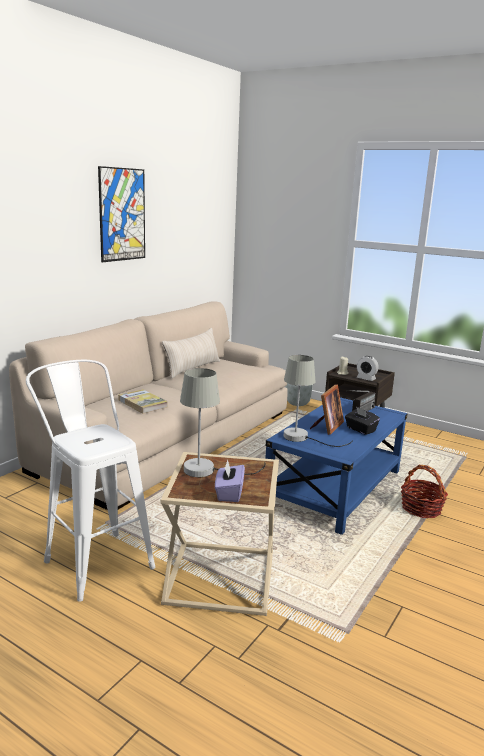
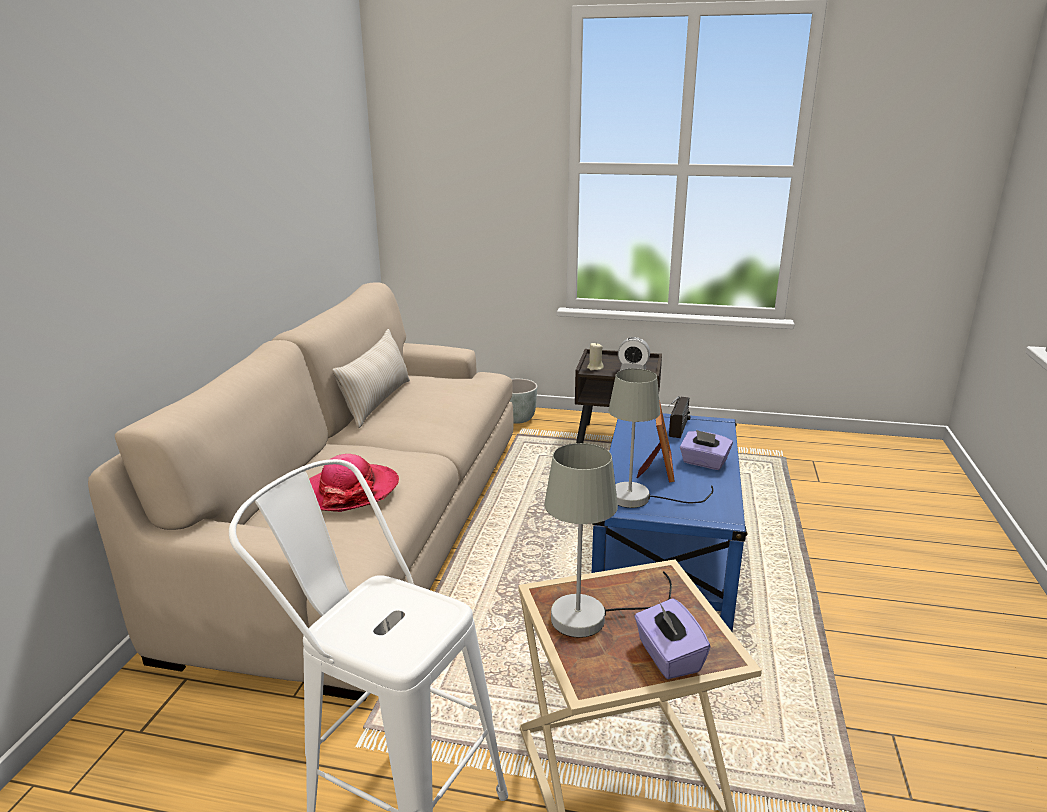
camera: 20 degrees left, 5 degrees up
picture [98,166,145,262] -> none
book [118,389,168,414] -> hat [309,454,399,512]
black tissue box [345,407,380,435] -> purple tissue box [680,430,733,470]
basket [401,465,448,518] -> none

